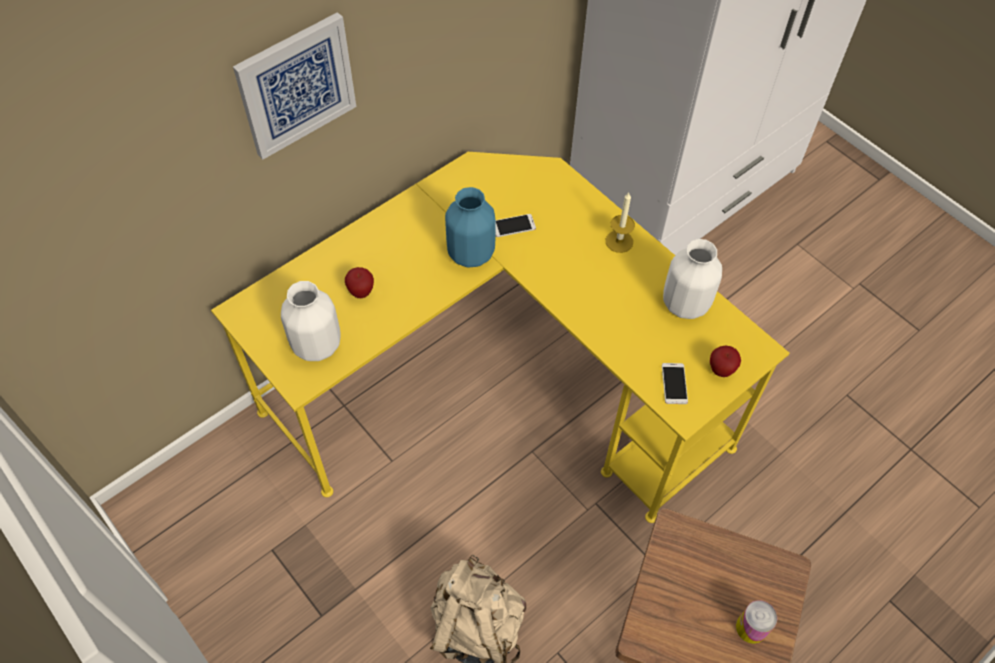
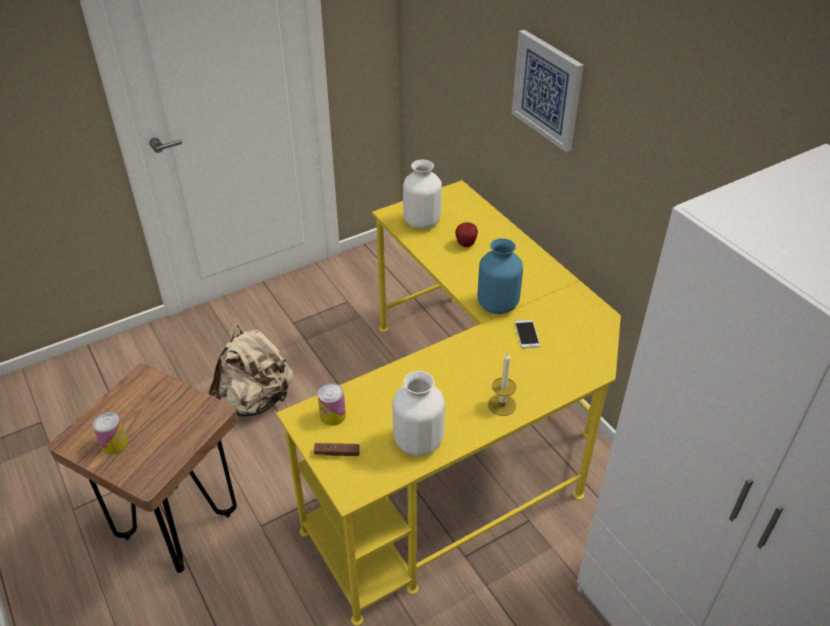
camera: 100 degrees right, 15 degrees down
phone [662,363,688,404] -> can [317,383,346,426]
apple [710,345,741,377] -> brown game controller [314,443,360,456]

